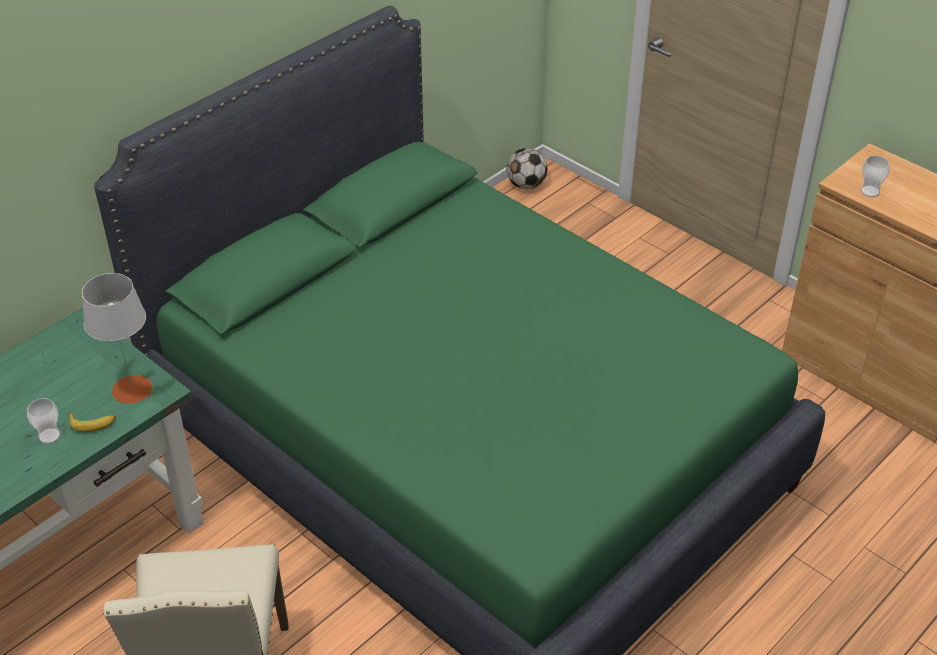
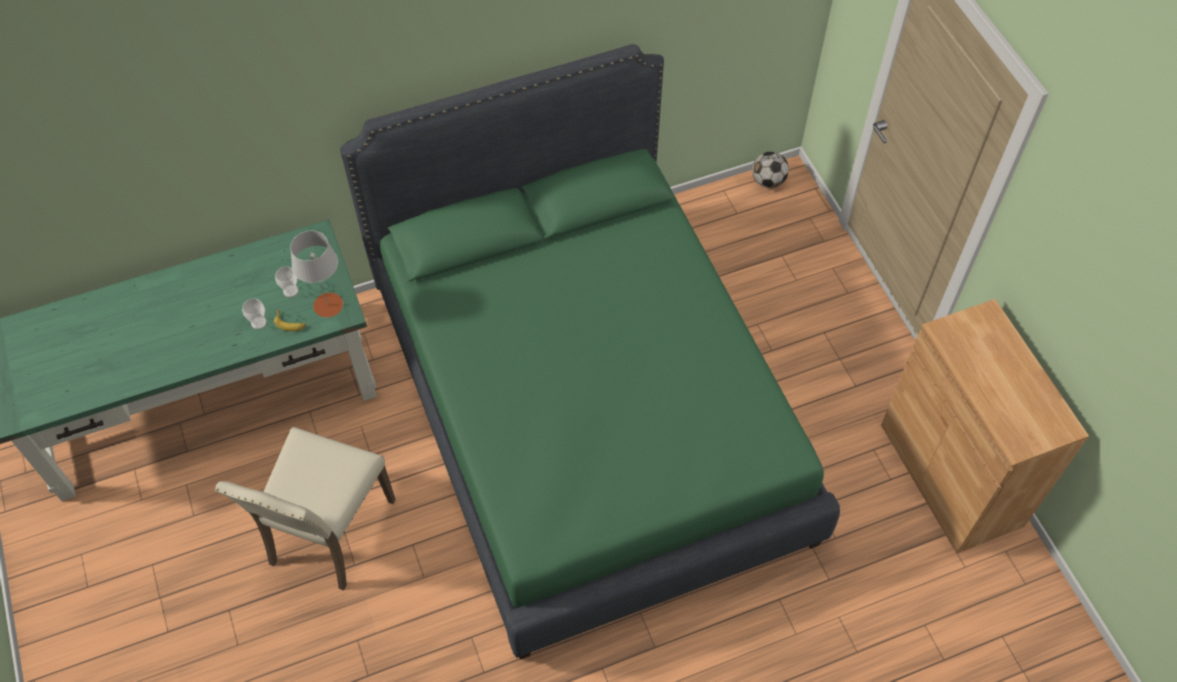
camera: 25 degrees right, 15 degrees up
cup [861,155,890,197] -> cup moved to [275,267,299,298]

